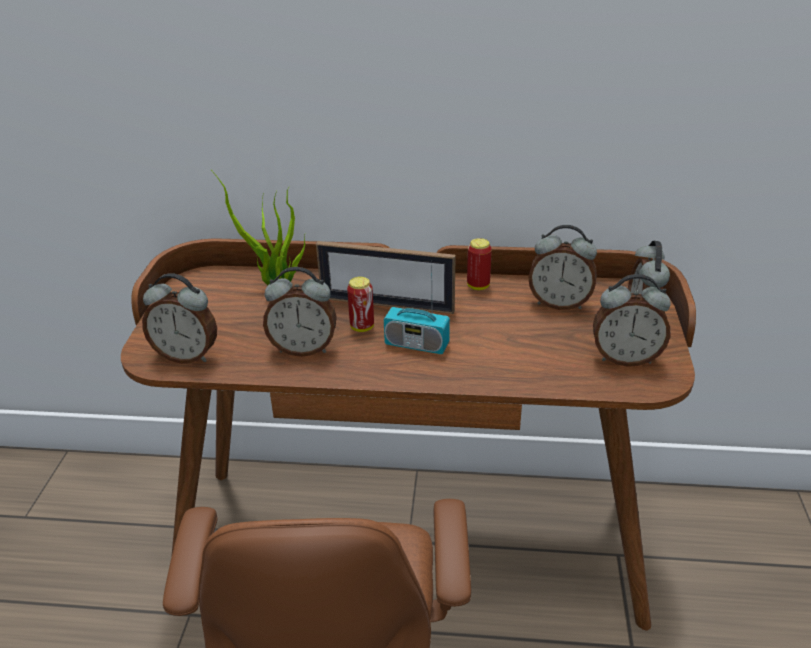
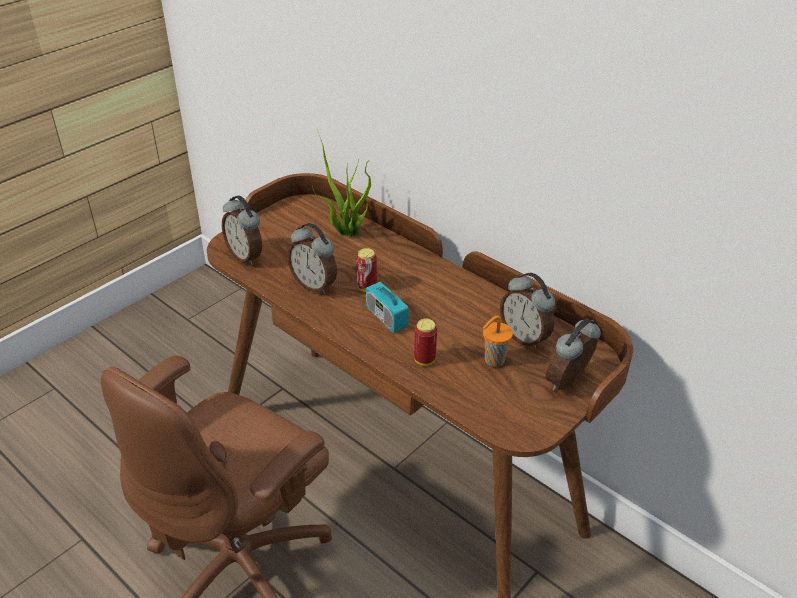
camera: 35 degrees right, 5 degrees up
picture frame [316,241,456,314] -> none
can [467,238,492,290] -> can moved to [414,319,437,366]
alarm clock [593,274,671,367] -> none
none -> orange cup [483,316,513,367]

